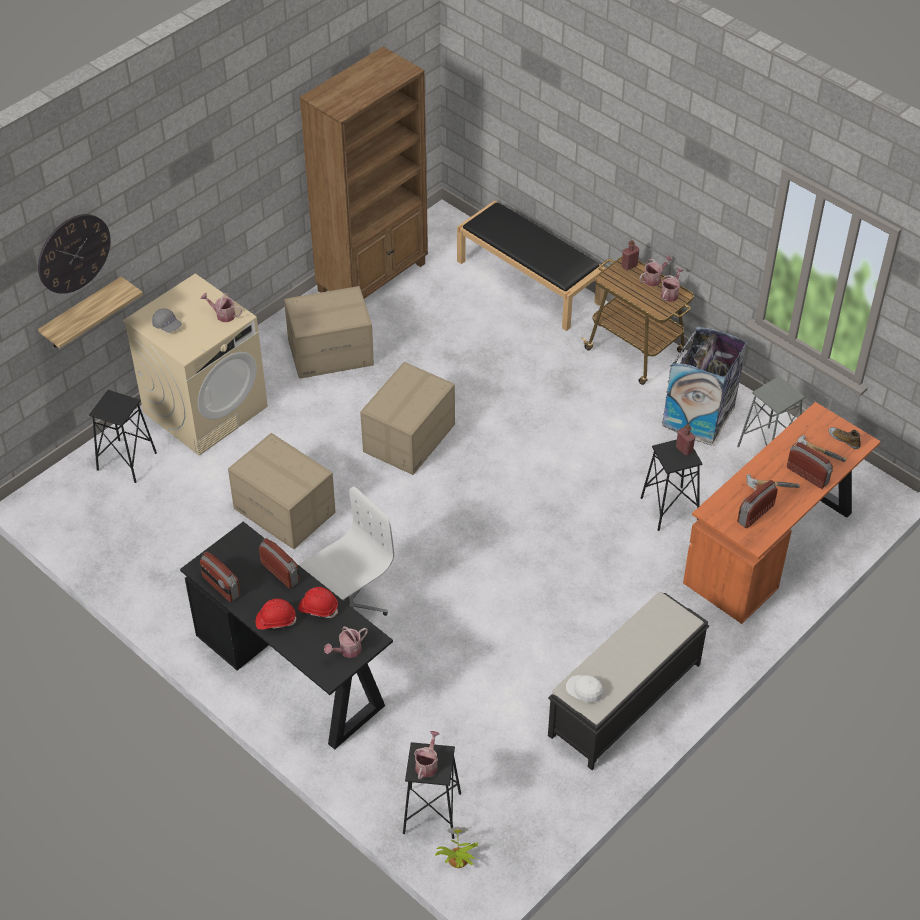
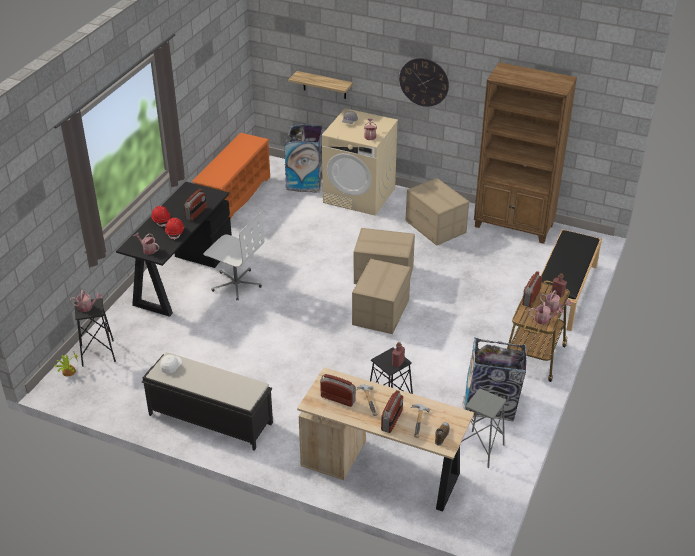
camera: 70 degrees right, 10 degrees down
wall clock [38,214,111,294] -> wall clock moved to [399,58,449,107]
black stool [89,390,157,483] -> trash can [284,124,323,192]
radio [200,552,241,602] -> radio moved to [522,271,542,307]
cardboard box [228,433,336,549] -> cardboard box moved to [352,259,411,334]
orange desk [683,402,881,624] -> beige desk [297,367,474,512]
none -> orange shoe rack [192,133,270,221]

